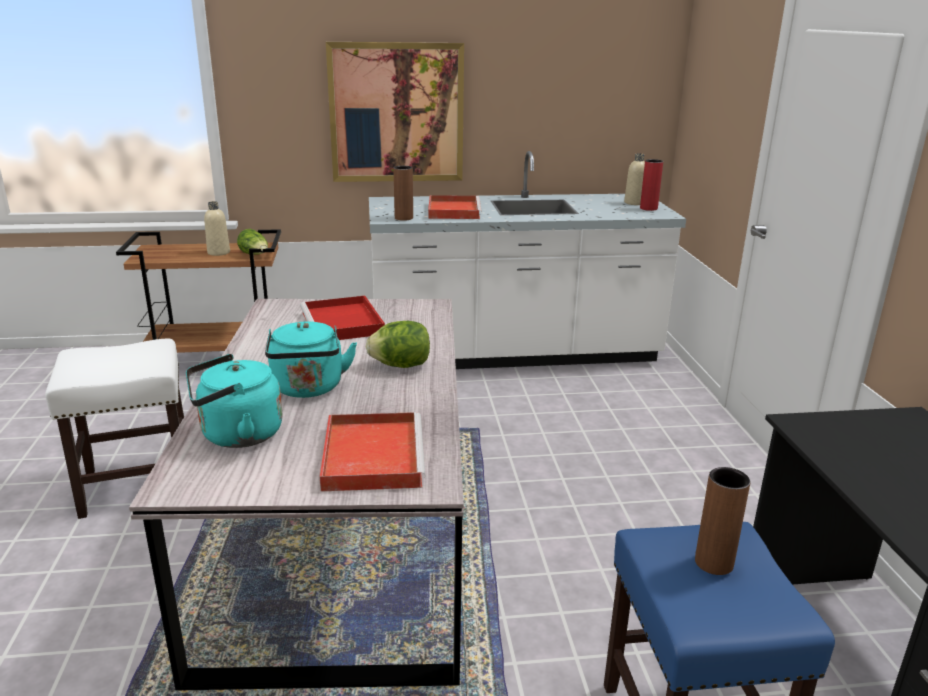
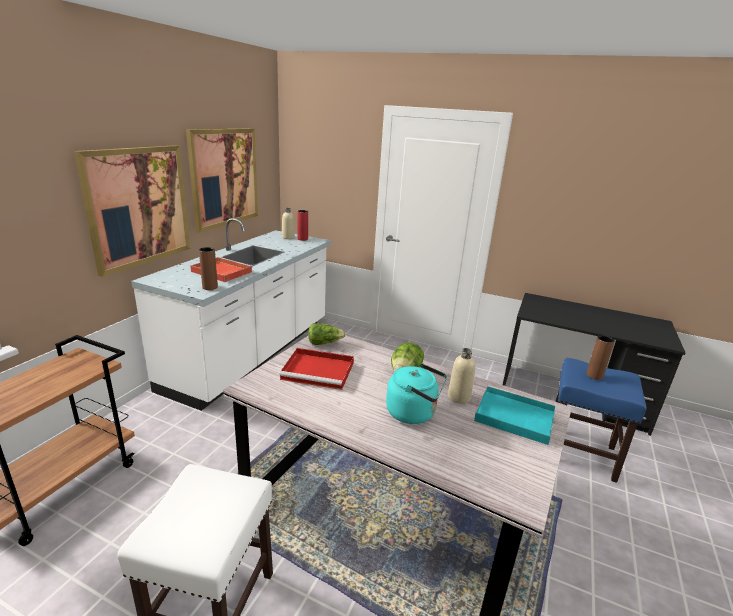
camera: 60 degrees left, 0 degrees up
turquoise kettle [186,354,283,448] -> none
beige bottle [204,201,230,256] -> beige bottle moved to [448,348,475,404]
lettuce [237,229,268,255] -> lettuce moved to [308,323,346,345]
red tray [320,412,425,492] -> turquoise tray [474,385,556,445]
none -> picture [186,128,258,233]

